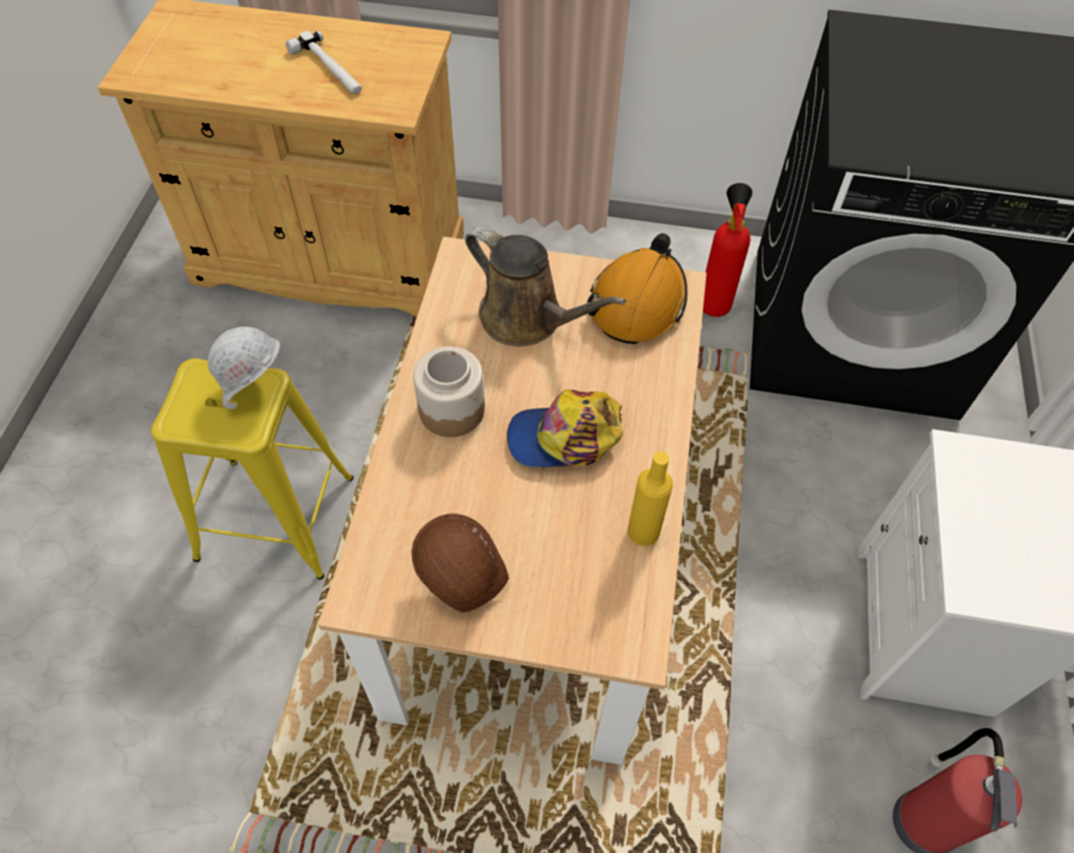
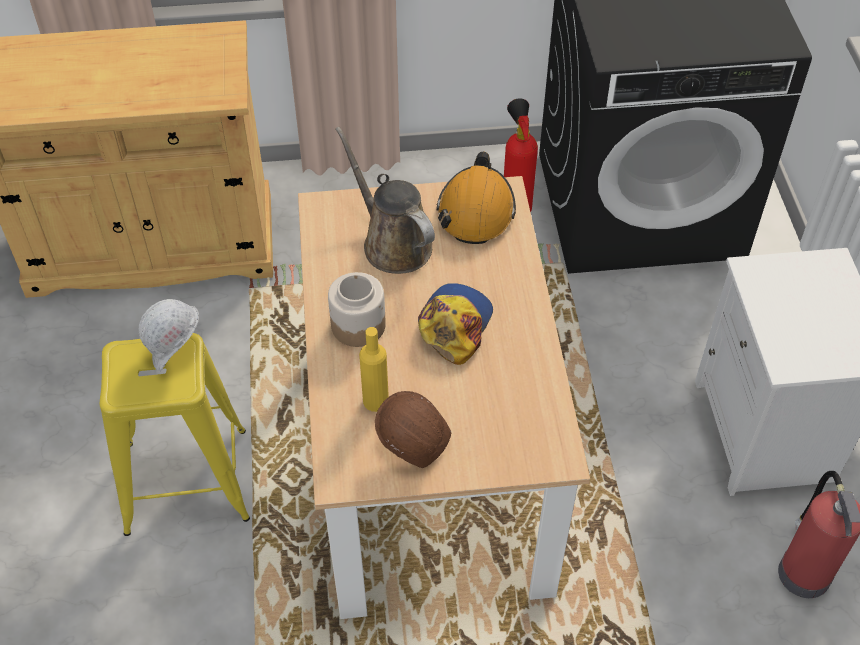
camera: 15 degrees left, 5 degrees down
hammer [286,31,362,94] -> none
brown watering can [465,225,626,346] -> brown watering can turned 150 degrees counterclockwise [336,127,435,274]
cap [507,389,623,467] -> cap turned 135 degrees clockwise [418,283,493,365]
yellow bottle [628,451,673,546] -> yellow bottle moved to [359,327,389,412]

